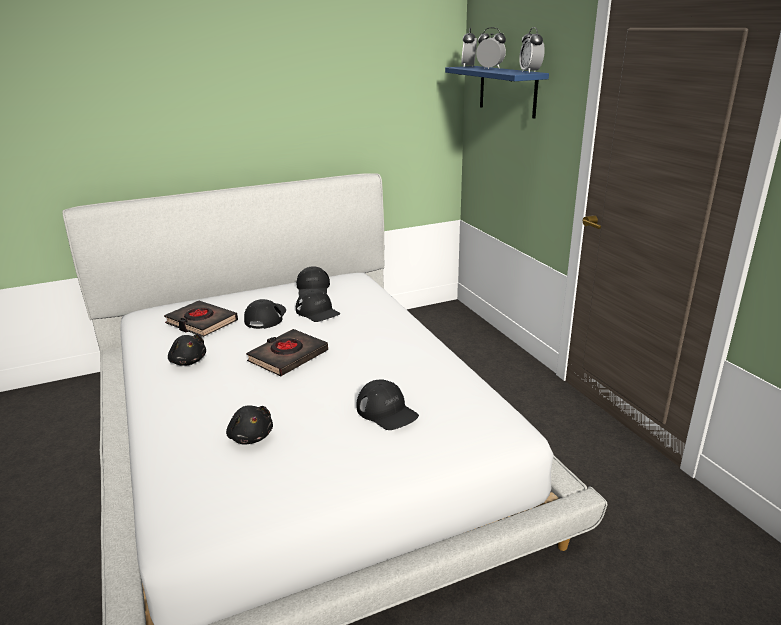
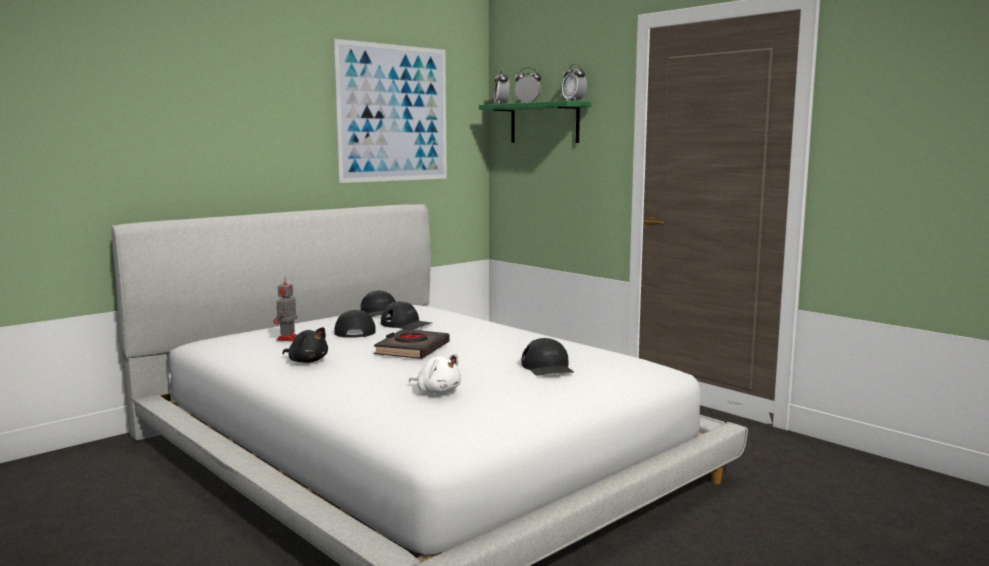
camera: 20 degrees left, 15 degrees down
black book [164,301,238,337] -> toy robot [273,277,298,342]
black plush toy [226,405,273,445] -> white plush toy [409,354,461,394]
black cap [356,379,419,430] -> black cap turned 45 degrees clockwise [521,338,574,376]
blue shelf [445,66,549,118] -> green shelf [479,101,591,143]
none -> picture [333,39,447,183]

